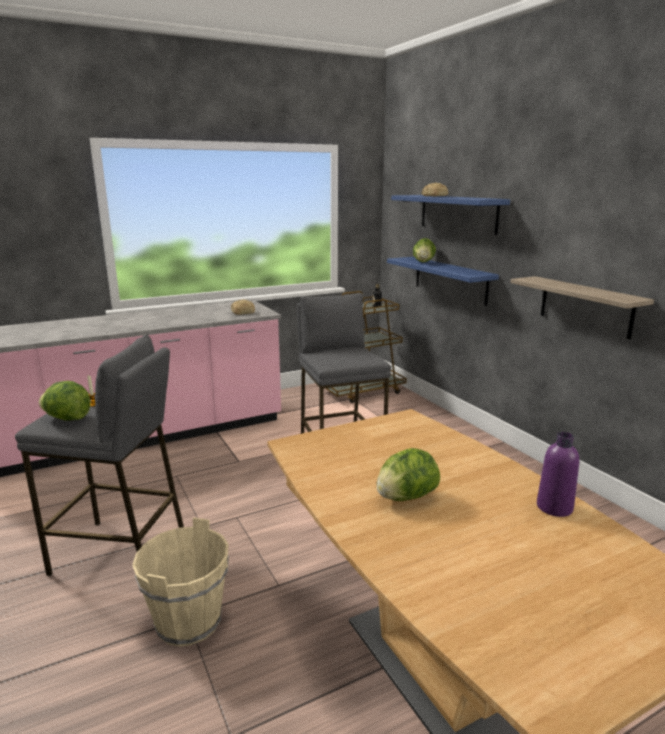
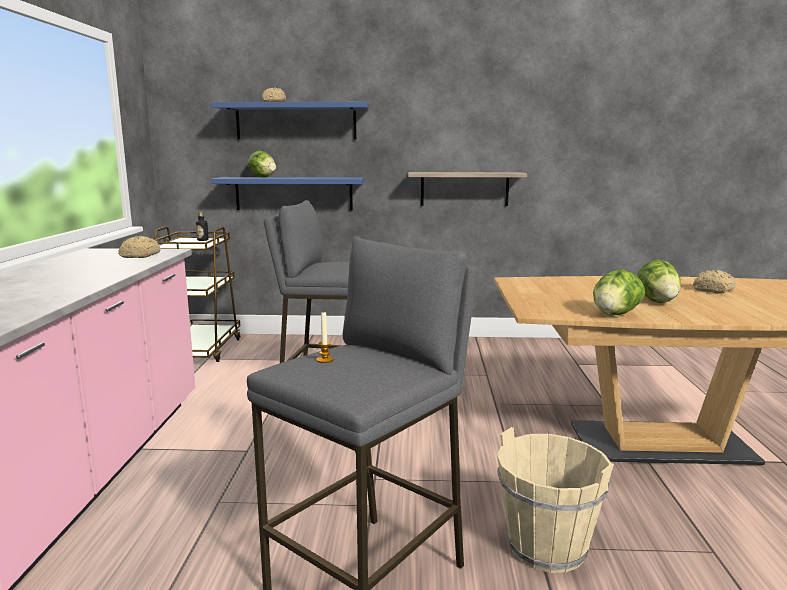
camera: 60 degrees left, 5 degrees down
lettuce [39,381,91,420] -> lettuce moved to [593,269,645,315]
purple bottle [537,432,579,517] -> none
none -> bread [693,270,735,294]

